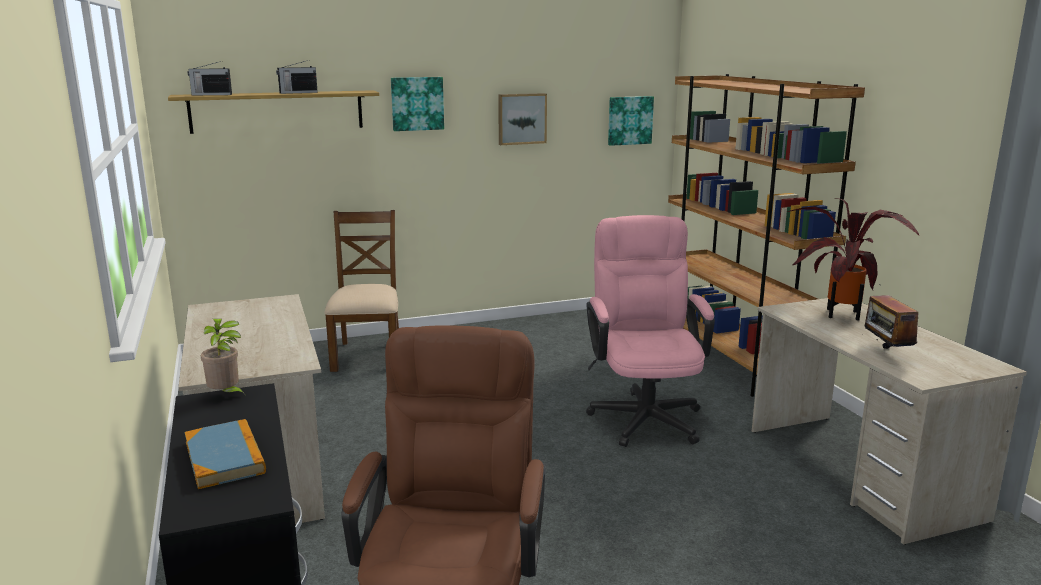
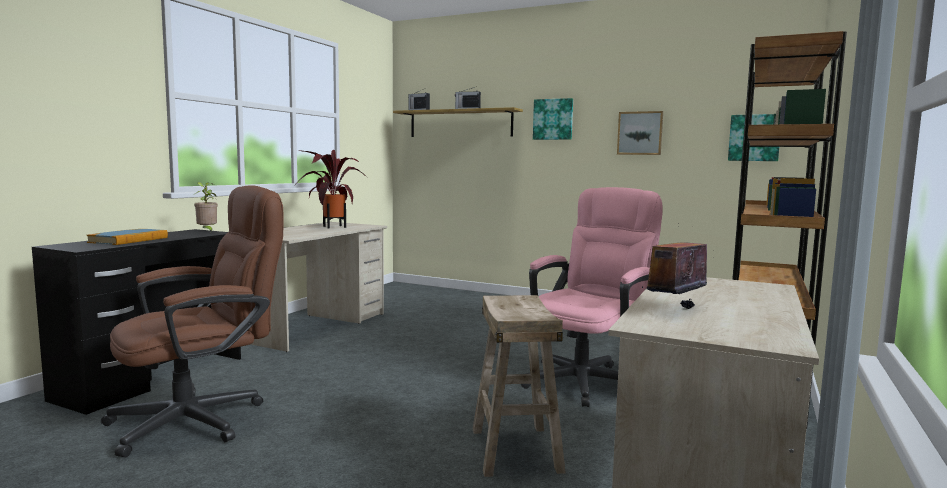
camera: 45 degrees right, 10 degrees down
brown chair [324,210,399,372] -> none
potted plant [787,198,919,321] -> potted plant moved to [294,150,368,228]
none -> beige stool [473,295,566,477]

